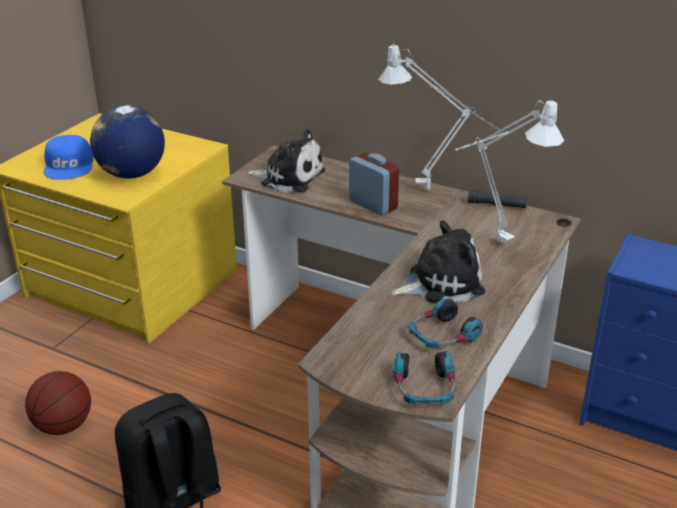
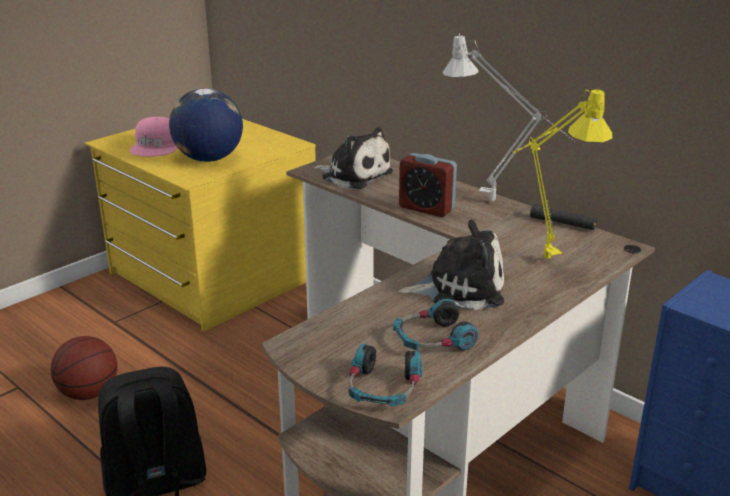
camera: 15 degrees right, 5 degrees down
blue cap [43,135,94,180] -> pink cap [130,117,177,157]
alarm clock [349,153,399,215] -> alarm clock turned 150 degrees clockwise [399,153,457,217]
white table lamp [455,100,564,247] -> yellow table lamp [512,88,612,260]

